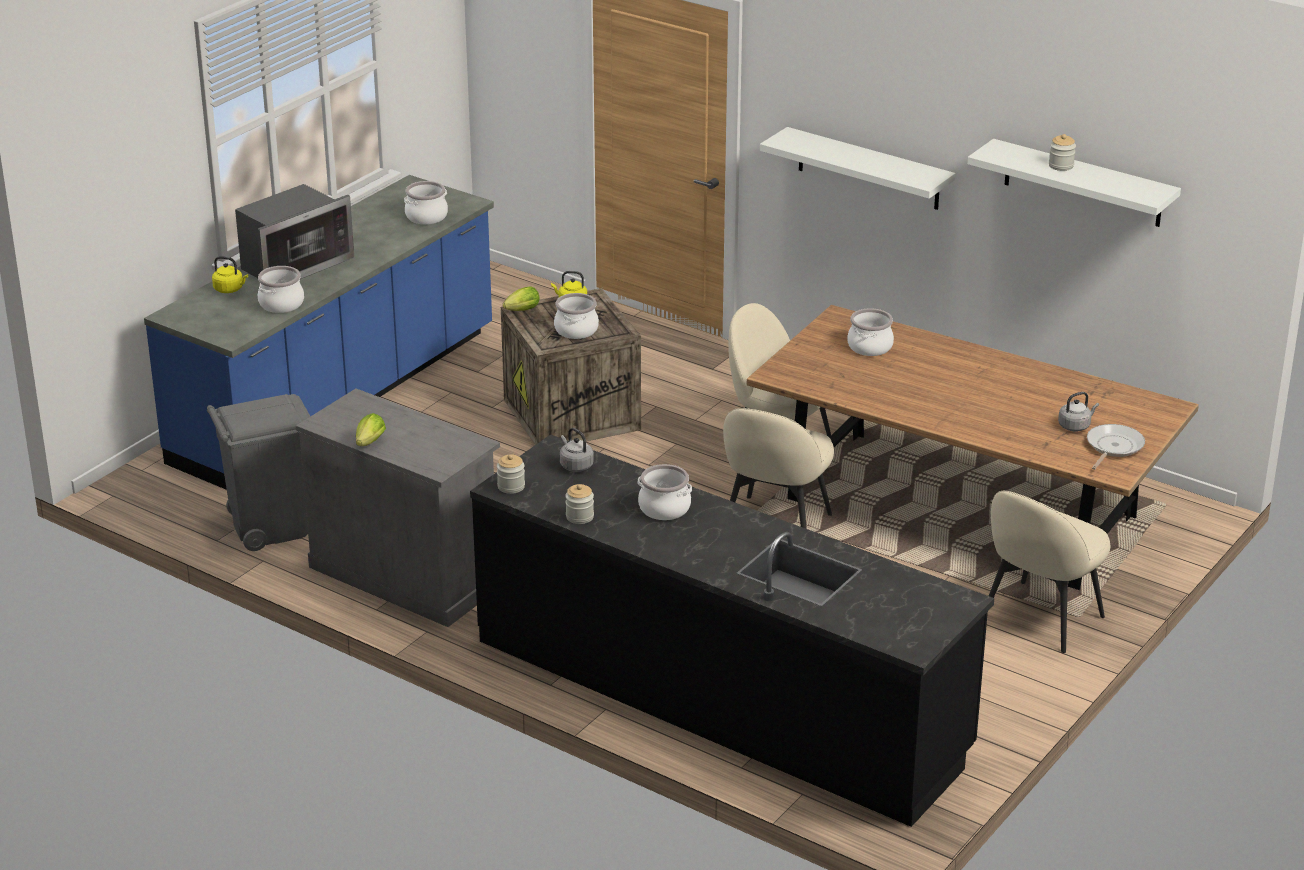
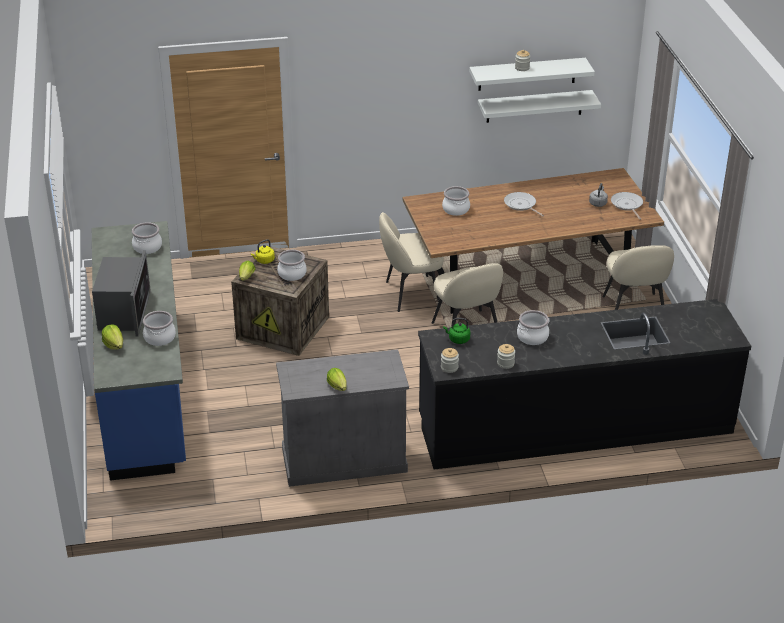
camera: 45 degrees left, 5 degrees up
grey trash can [207,394,310,551] -> none
yellow kettle [212,256,248,293] -> lettuce [102,324,123,350]
grey kettle [560,428,594,472] -> green kettle [443,318,470,344]
white shelf [760,127,955,210] -> white shelf moved to [478,90,601,123]
none -> frying pan [504,192,544,216]

